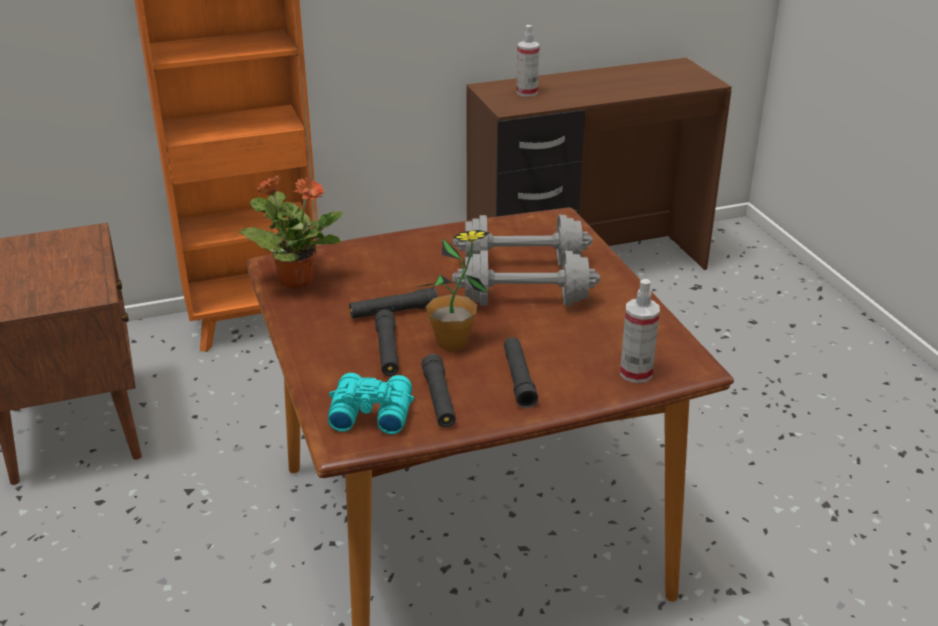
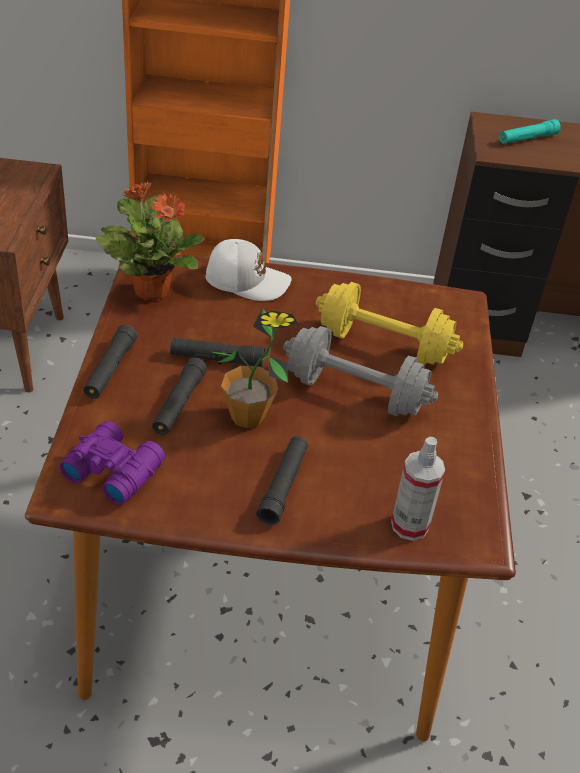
camera: 20 degrees right, 10 degrees up
turquoise binoculars [328,373,414,434] -> purple binoculars [60,421,165,505]
black flashlight [421,354,456,427] -> black flashlight moved to [83,325,137,399]
grey dumbbell [453,215,593,267] -> yellow dumbbell [316,282,463,365]
spray bottle [516,25,540,97] -> turquoise flashlight [499,119,561,144]
none -> white cap [206,239,292,301]

